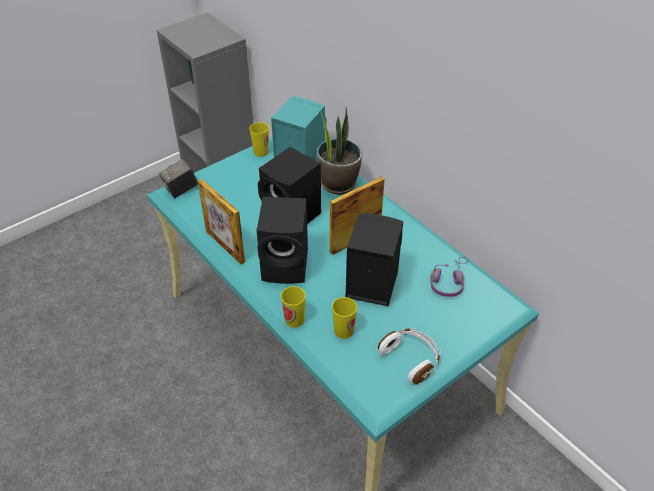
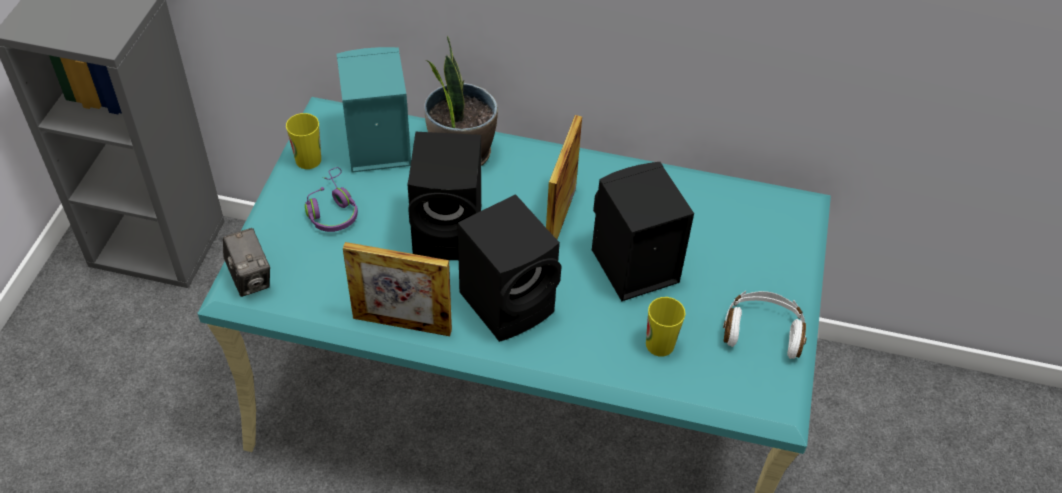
camera: 40 degrees left, 5 degrees up
camera [159,159,198,198] -> camera turned 45 degrees counterclockwise [223,228,270,297]
cup [281,286,306,328] -> none
purple headphones [430,257,468,297] -> purple headphones moved to [305,167,358,232]

